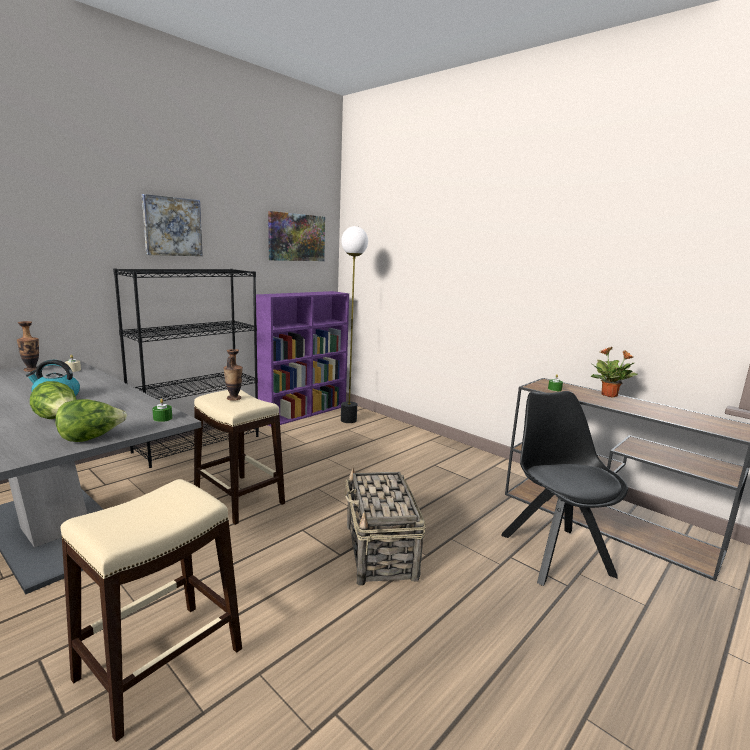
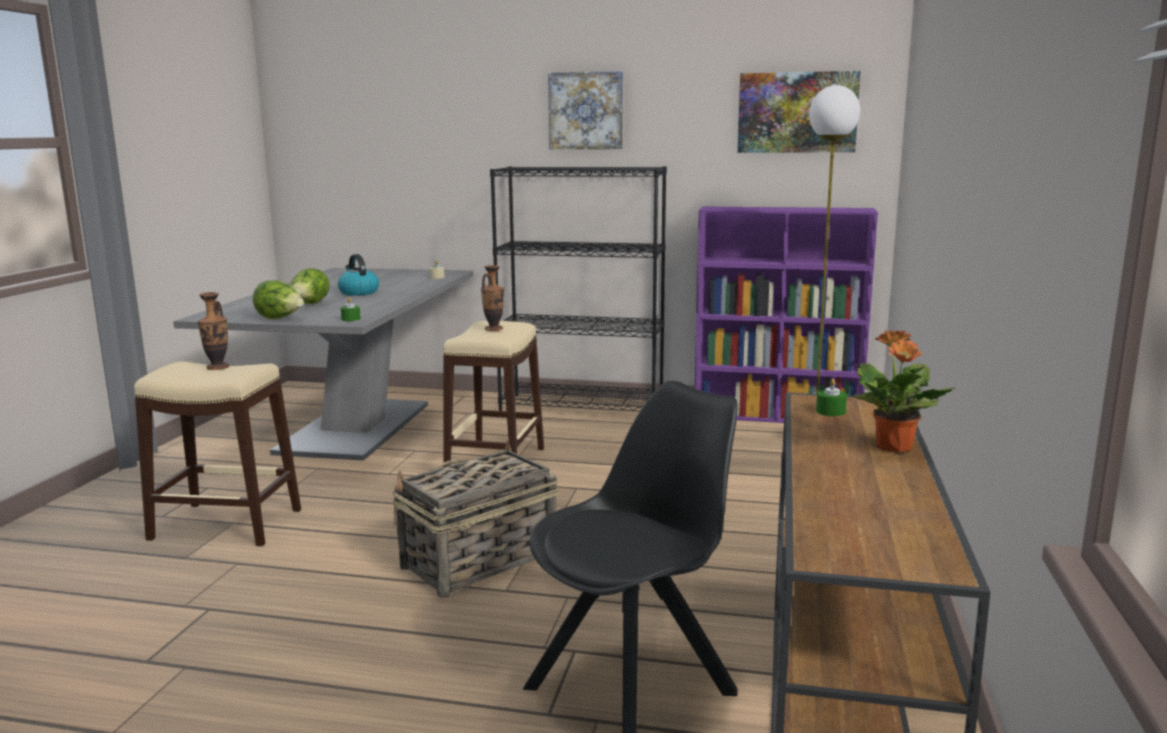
camera: 60 degrees right, 0 degrees up
vase [17,321,39,372] -> vase moved to [198,292,229,370]

